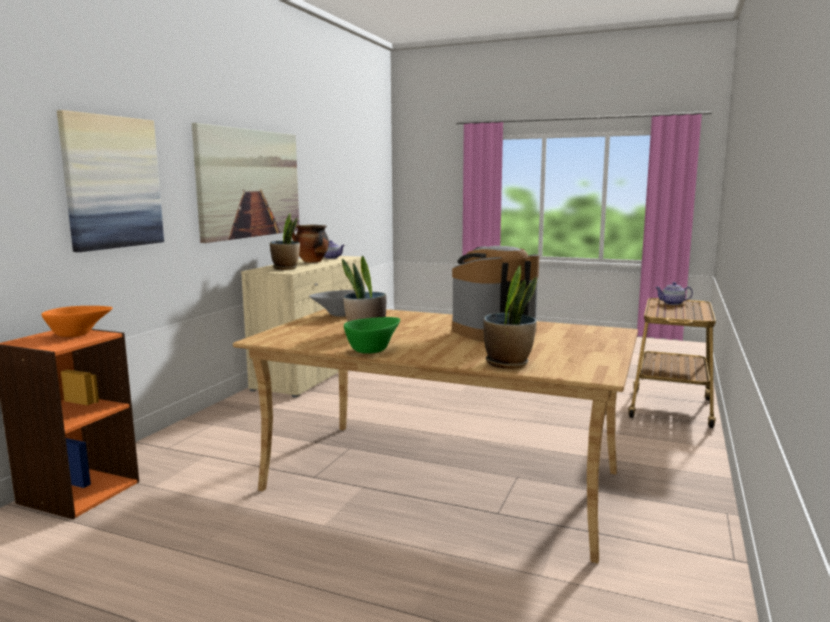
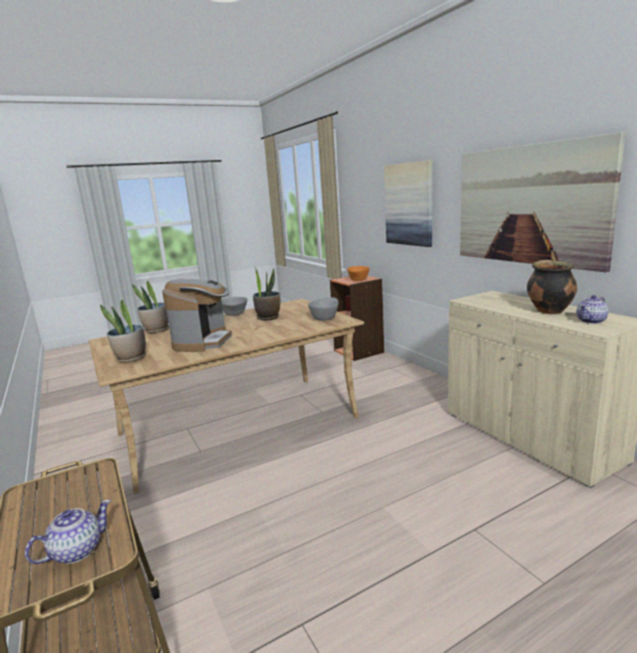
camera: 130 degrees right, 5 degrees up
potted plant [270,213,300,270] -> potted plant moved to [100,300,146,363]
green bowl [344,317,400,354] -> grey bowl [221,297,247,316]

